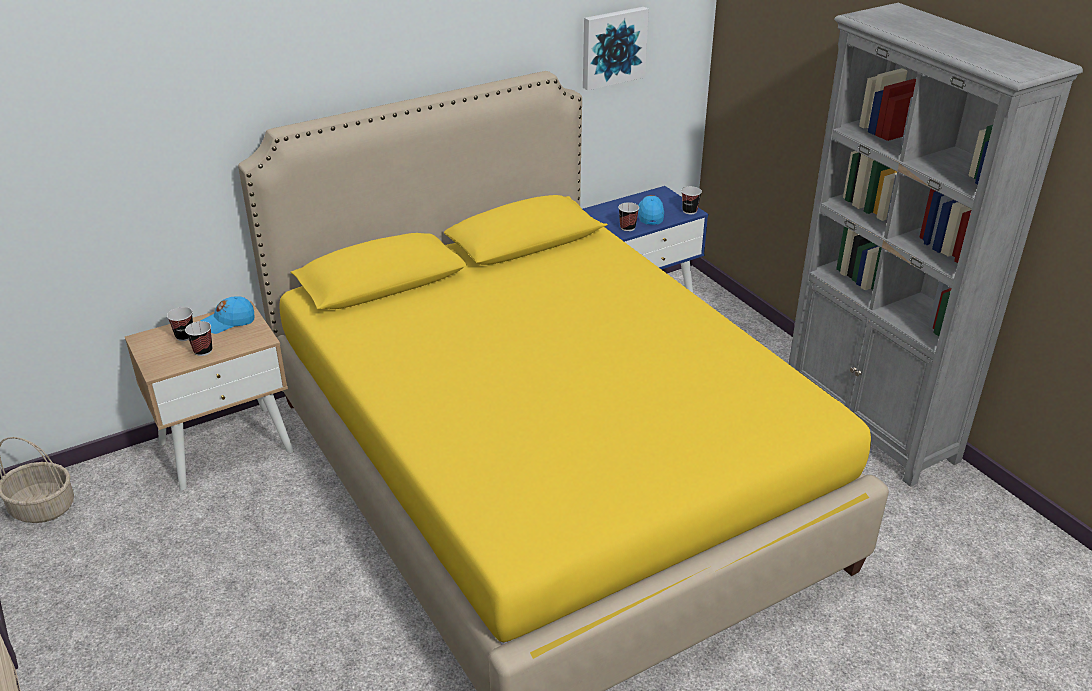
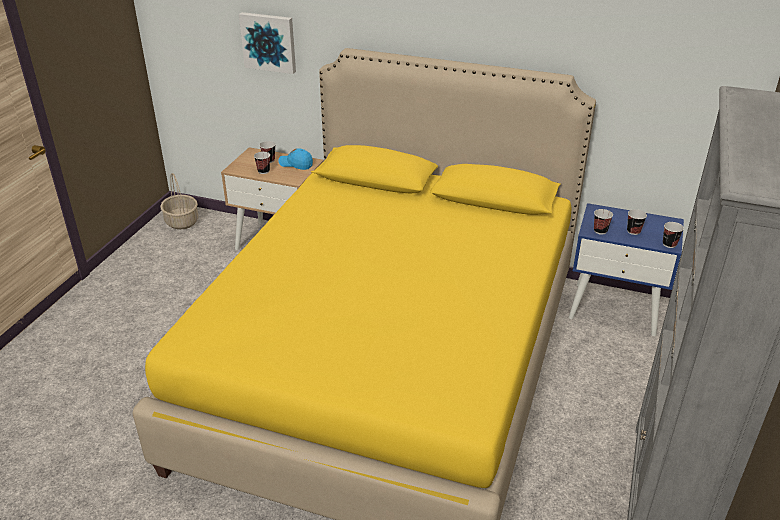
camera: 50 degrees right, 0 degrees up
picture [583,7,649,90] -> picture moved to [239,12,296,74]
blue cap [638,195,664,225] -> cup [627,209,647,235]

